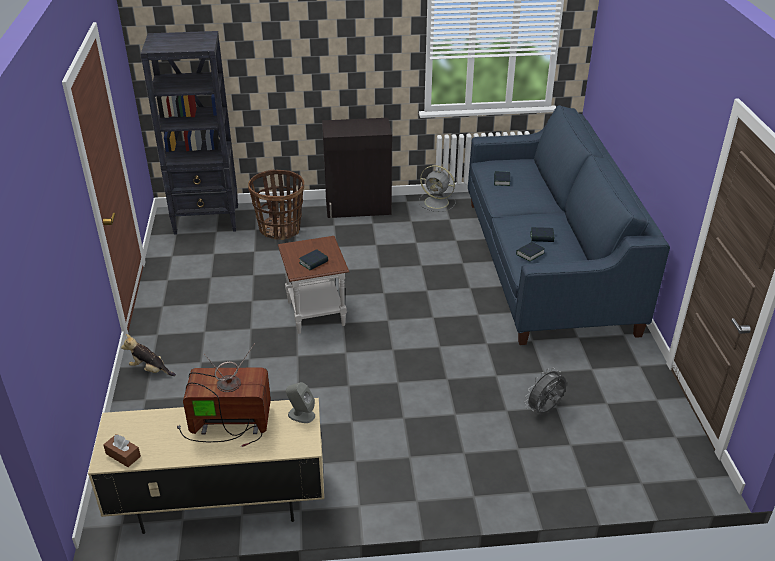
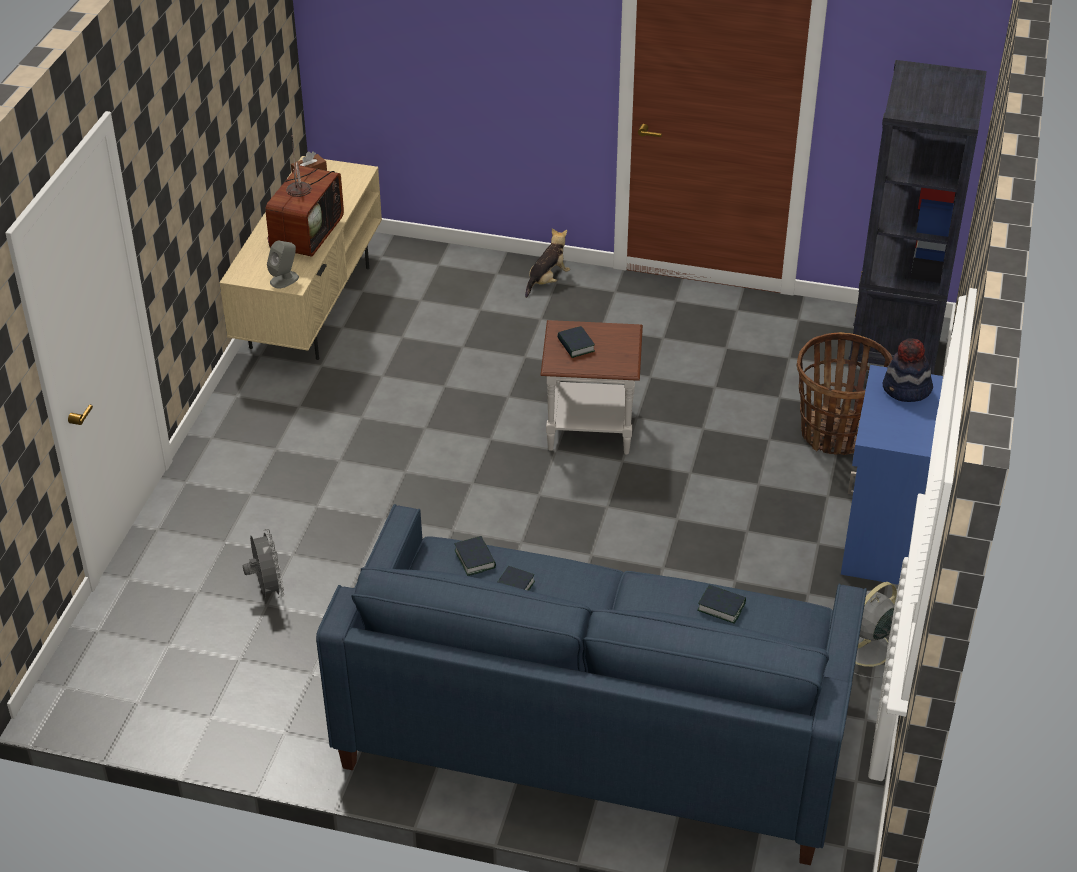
camera: 110 degrees right, 5 degrees up
black cabinet [322,118,392,218] -> blue cabinet [841,365,943,585]
none -> hat [883,338,933,402]

